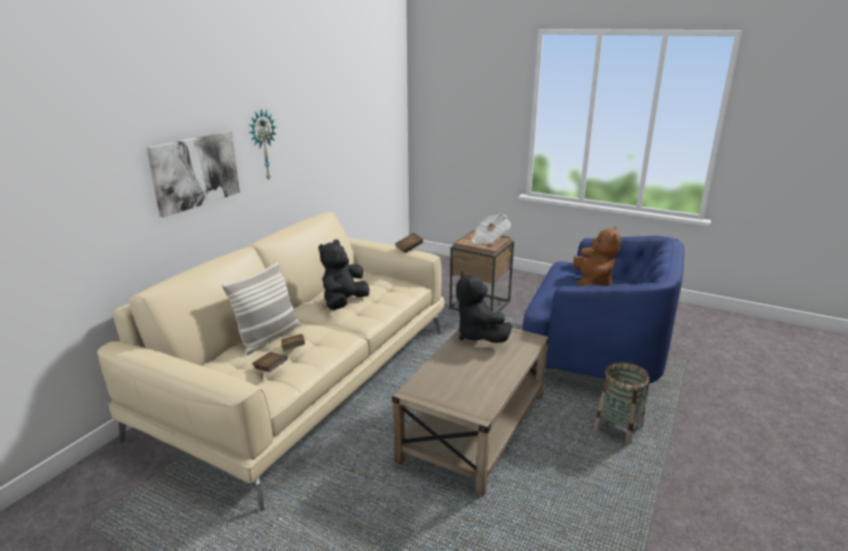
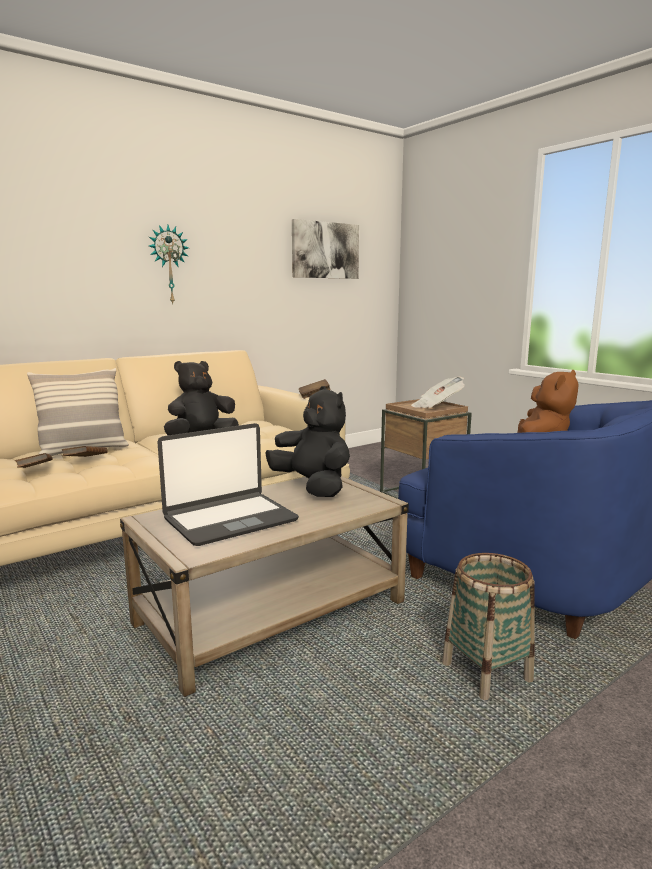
camera: 25 degrees right, 10 degrees down
picture [146,131,240,218] -> picture moved to [292,219,359,279]
black plush toy [456,272,512,343] -> black plush toy turned 135 degrees clockwise [265,386,350,497]
none -> laptop [157,423,299,546]

